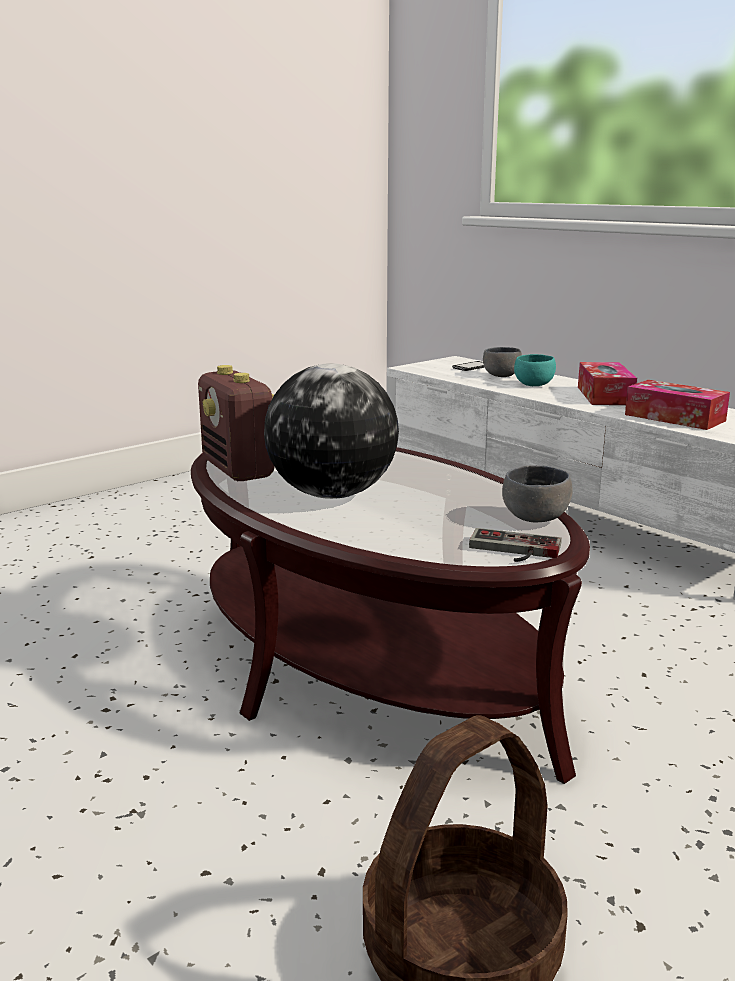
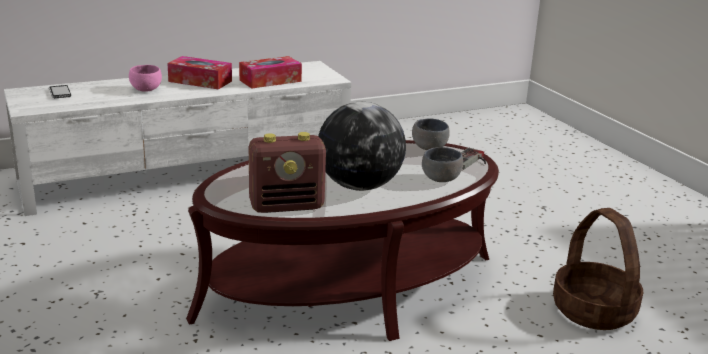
camera: 75 degrees left, 5 degrees up
grey bowl [483,347,522,377] -> grey bowl moved to [422,147,463,182]
turquoise bowl [514,354,556,386] -> pink bowl [129,65,162,92]

